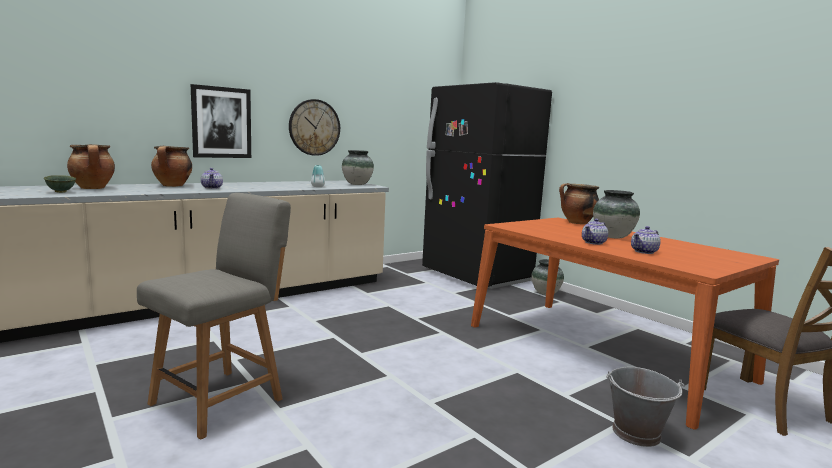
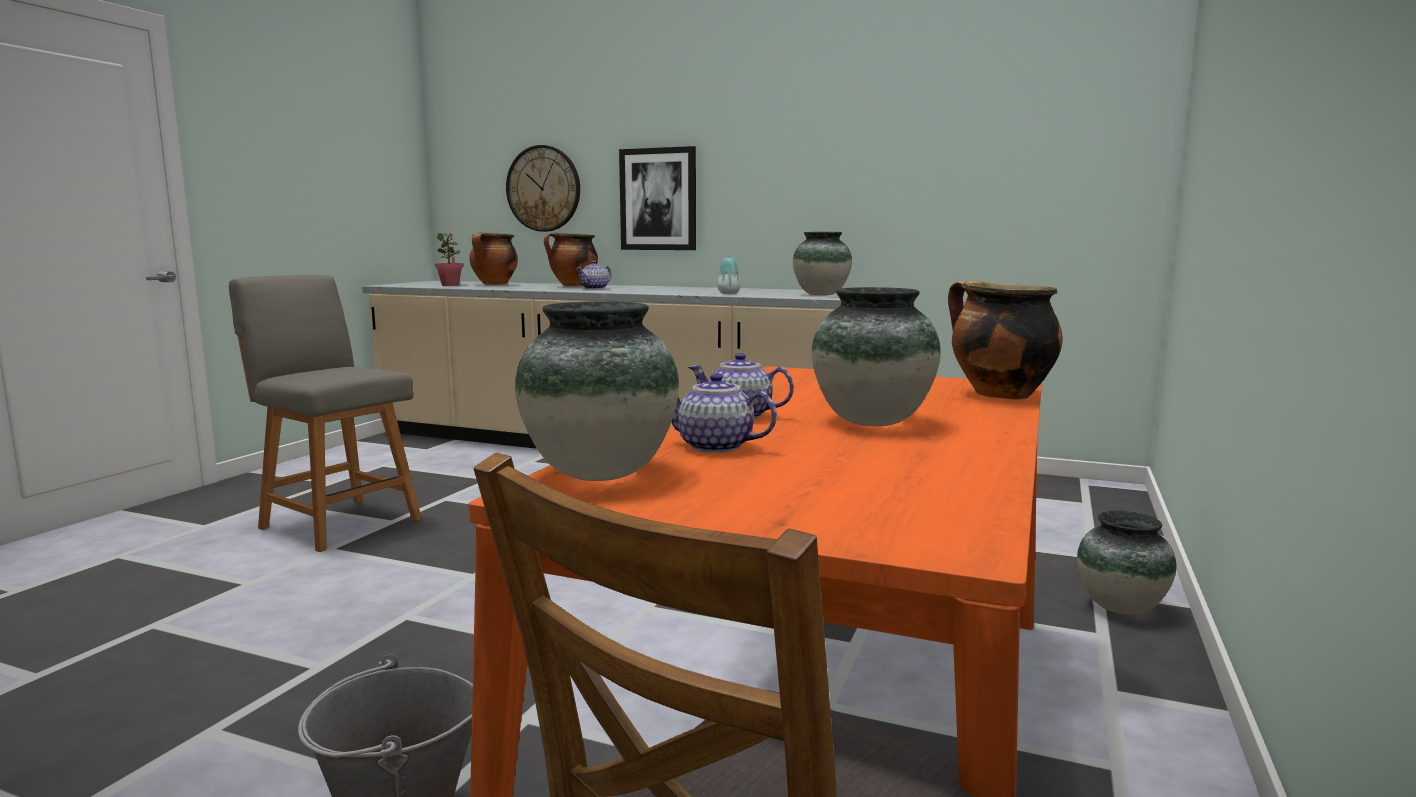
camera: 60 degrees right, 0 degrees up
green bowl [44,175,76,193] -> potted plant [435,232,464,286]
grey chair [137,193,291,440] -> grey chair turned 150 degrees counterclockwise [229,274,422,552]
wall clock [289,99,340,156] -> wall clock moved to [506,145,580,232]
black fridge [422,82,552,289] -> none
none -> vase [515,301,679,481]

